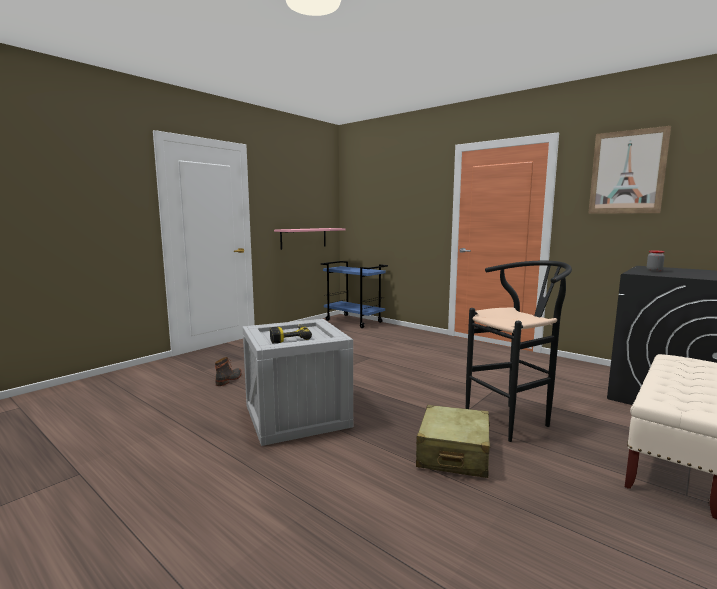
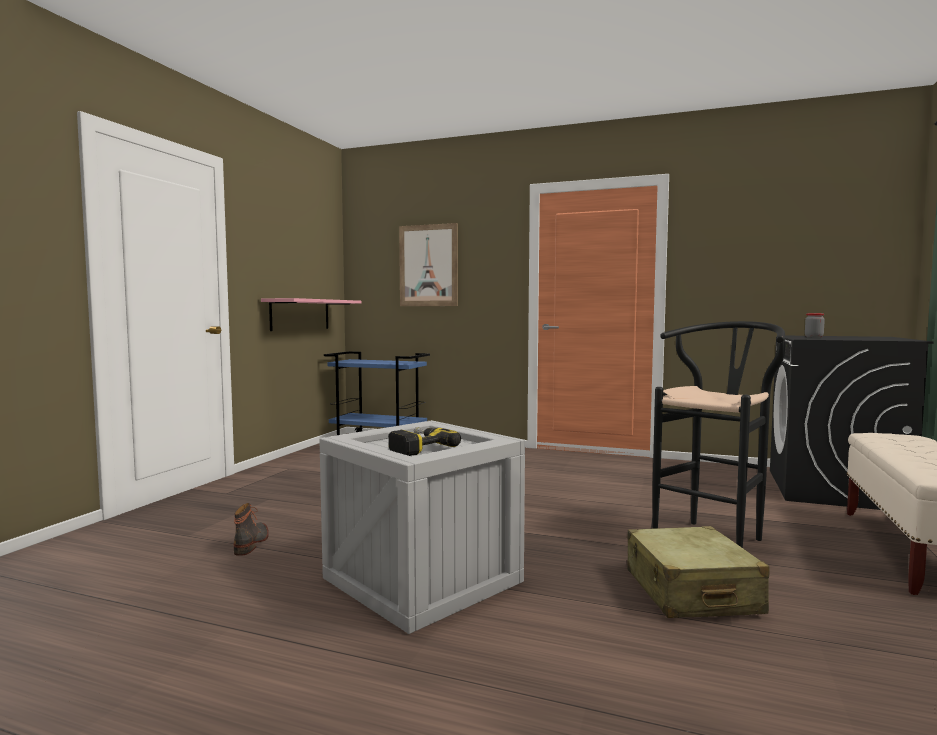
camera: 20 degrees left, 5 degrees down
picture [588,126,671,214] -> picture moved to [399,223,458,306]

